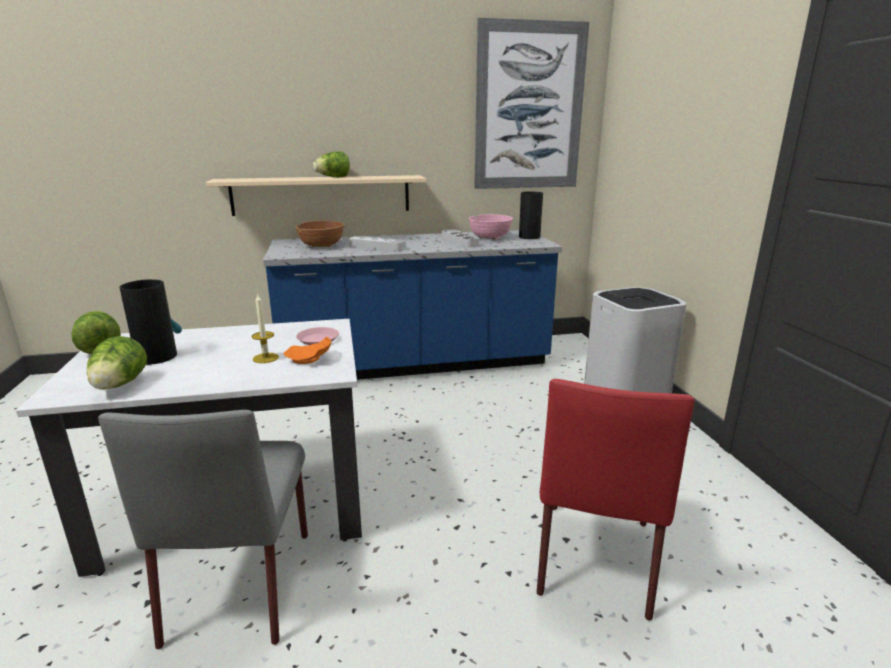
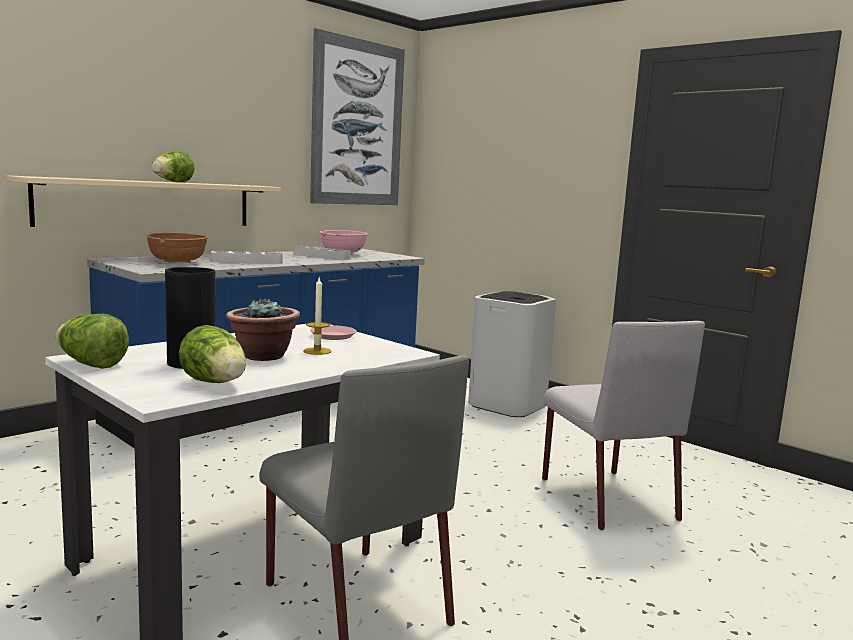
camera: 35 degrees left, 10 degrees down
orange plate [284,337,331,364] -> none
vase [519,192,543,239] -> none
red chair [537,379,695,621] -> grey chair [542,321,705,531]
none -> potted plant [226,297,300,361]

